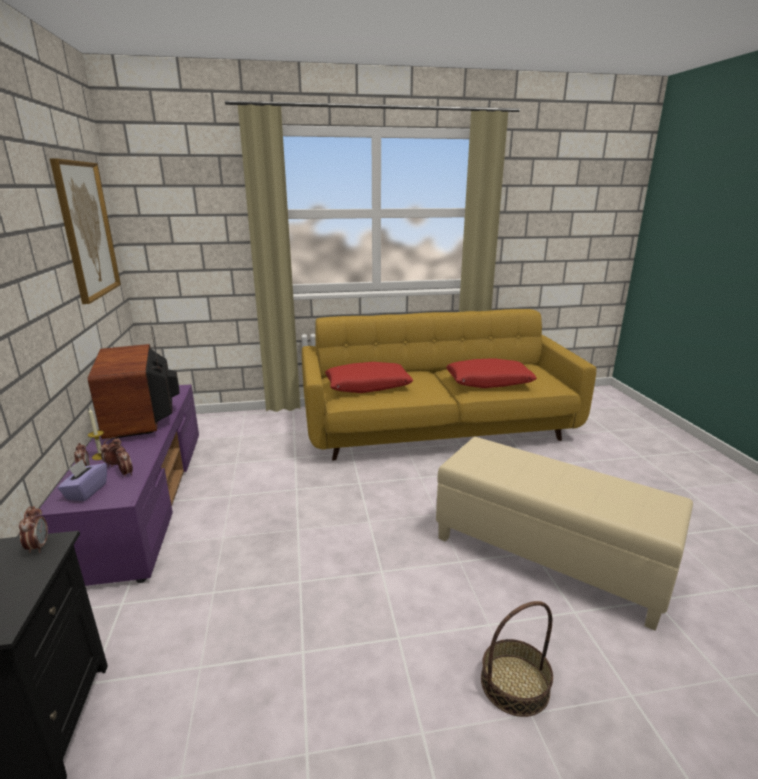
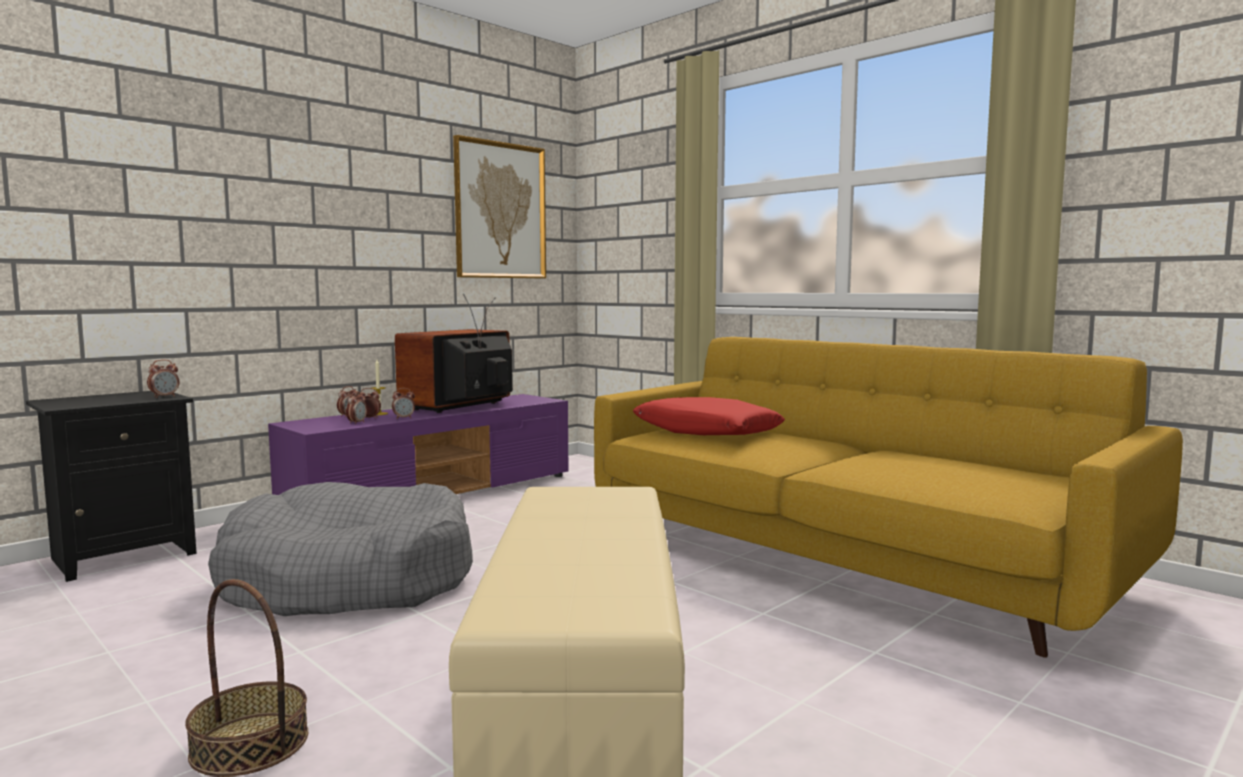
camera: 55 degrees right, 15 degrees down
purple tissue box [57,459,107,501] -> none
red pillow [446,358,537,388] -> none
none -> grey dog bed [208,482,473,616]
none -> alarm clock [392,388,415,419]

